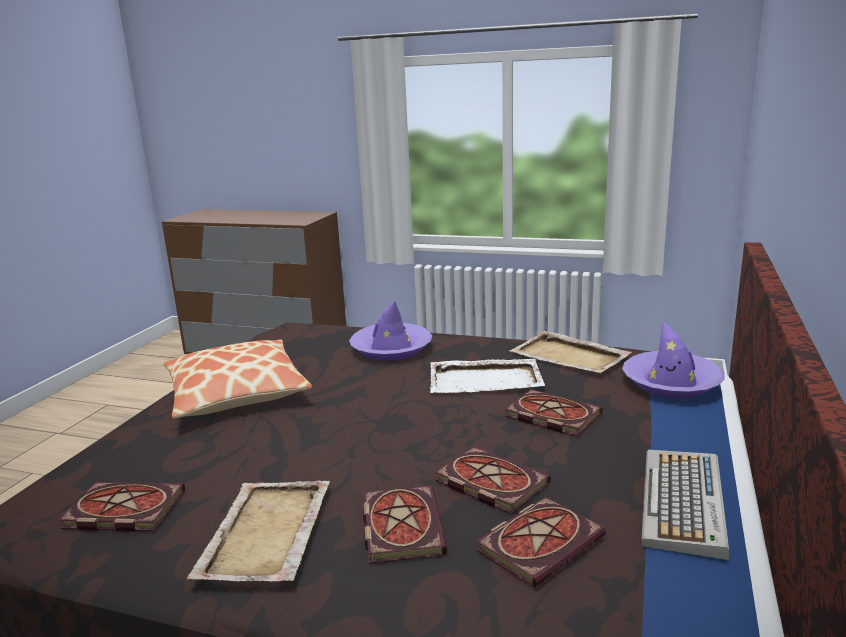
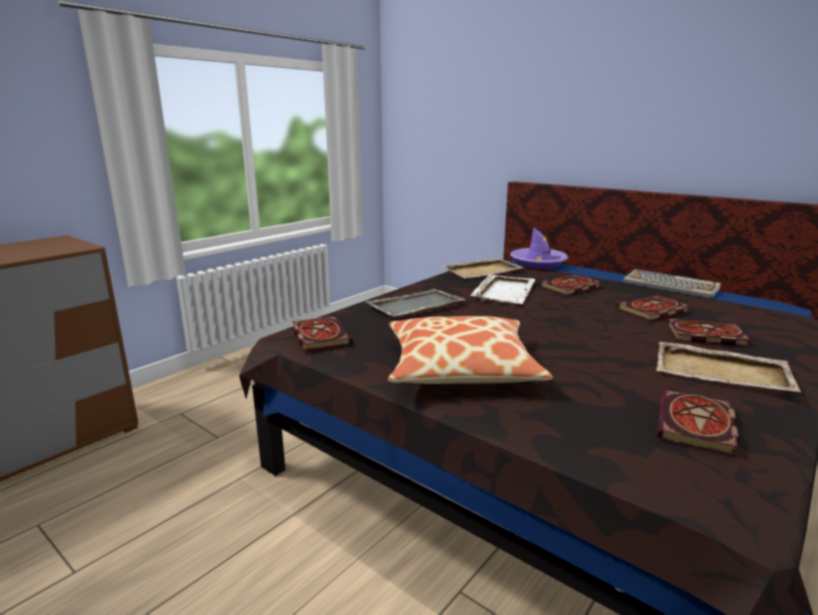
camera: 70 degrees left, 0 degrees up
purple hat [349,301,432,361] -> grey tray [366,289,466,317]
book [476,497,606,587] -> book moved to [293,316,352,351]

